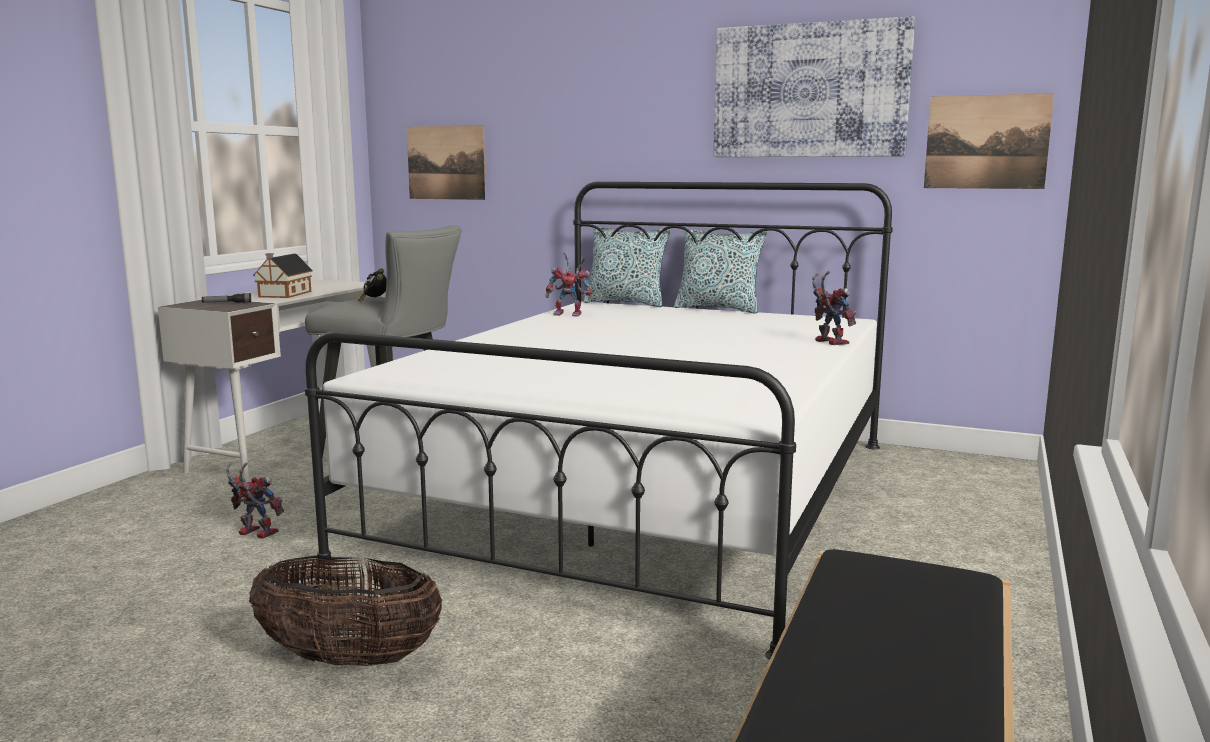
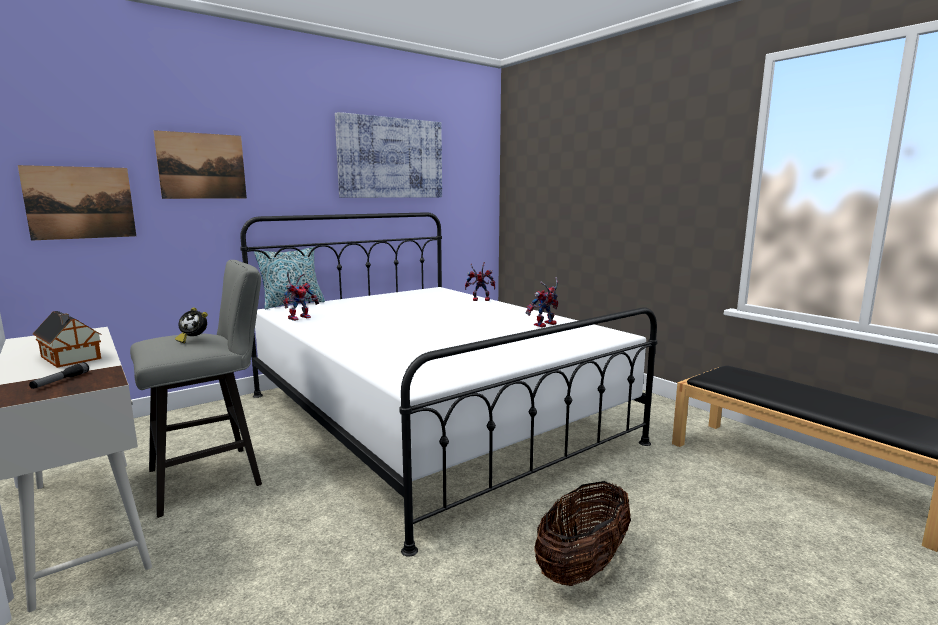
camera: 60 degrees left, 0 degrees up
toy robot [226,462,284,539] -> toy robot moved to [526,277,558,328]
pillow [674,229,767,313] -> none
picture [924,93,1054,189] -> picture moved to [153,130,247,199]

